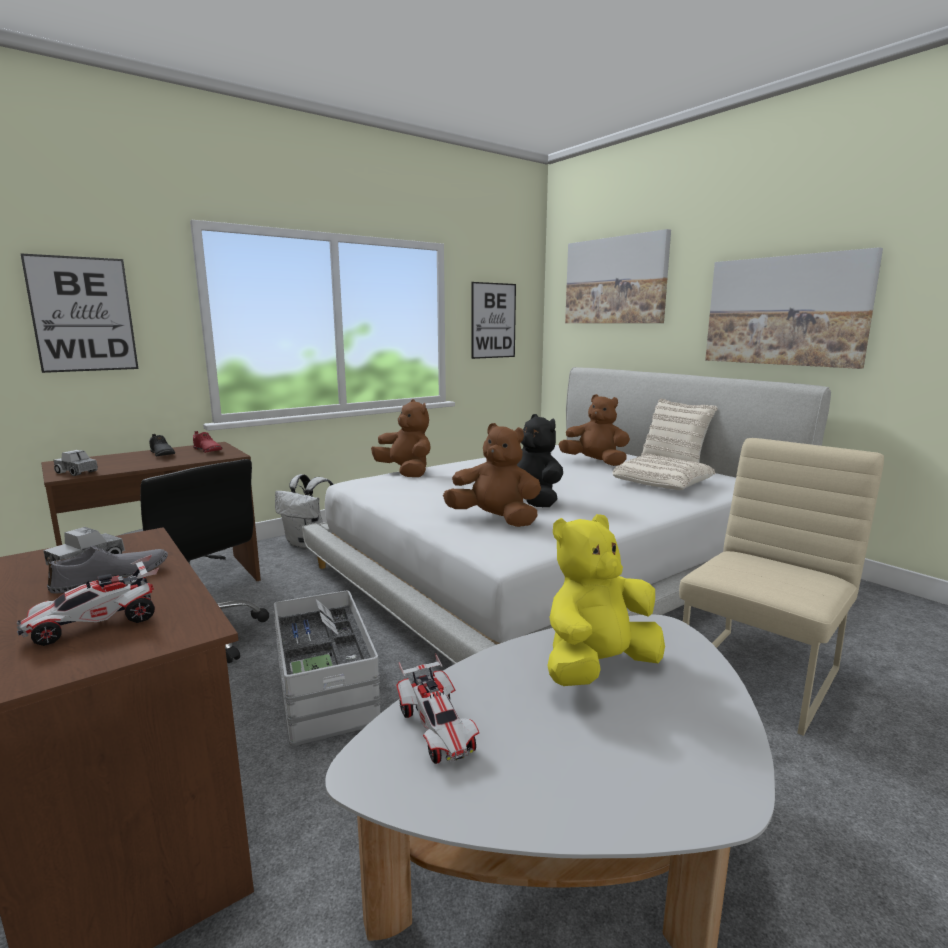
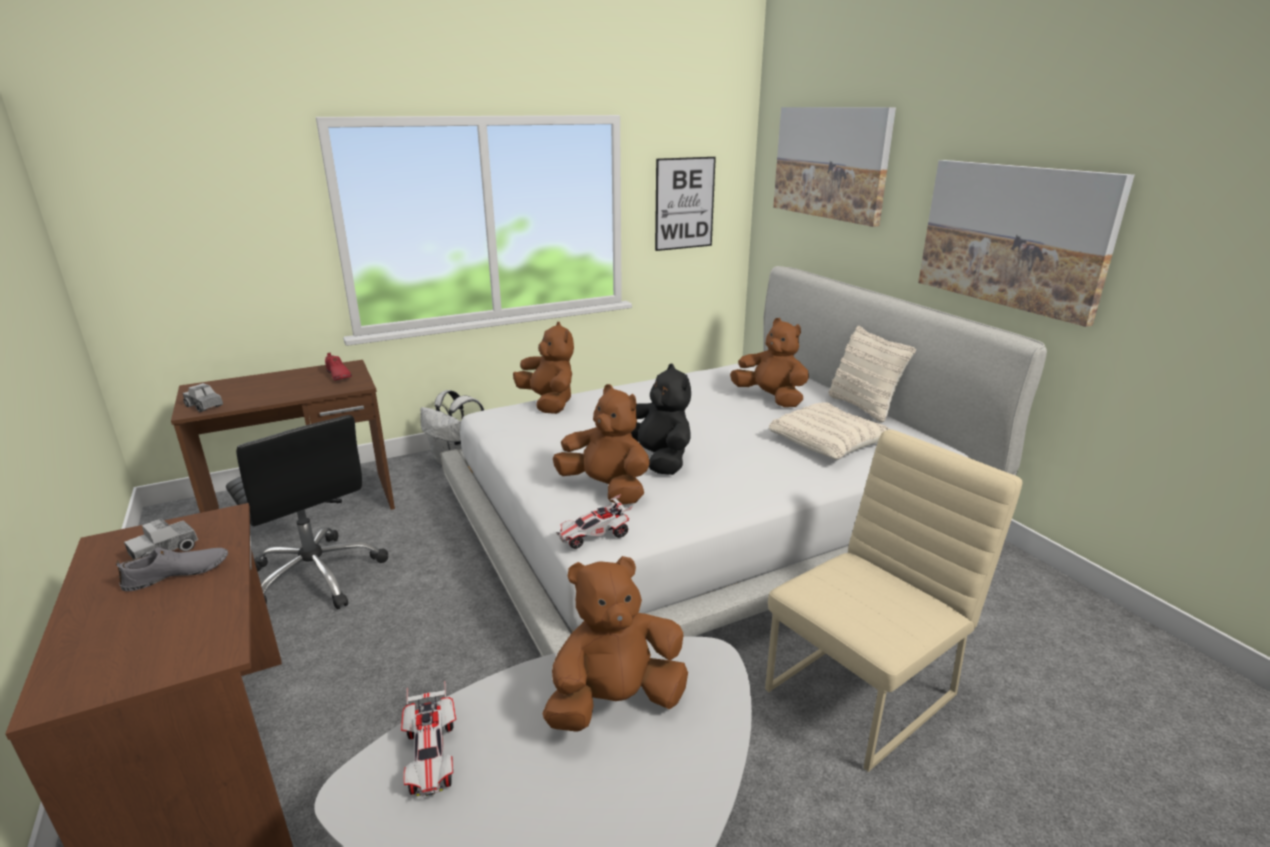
camera: 10 degrees right, 10 degrees up
toy car [17,555,159,646] -> toy car moved to [557,494,633,549]
picture [20,253,138,373] -> none
black shoe [149,434,175,457] -> none
grey storage box [273,590,381,746] -> none
yellow plush toy [547,514,665,686] -> brown plush toy [542,556,688,732]

